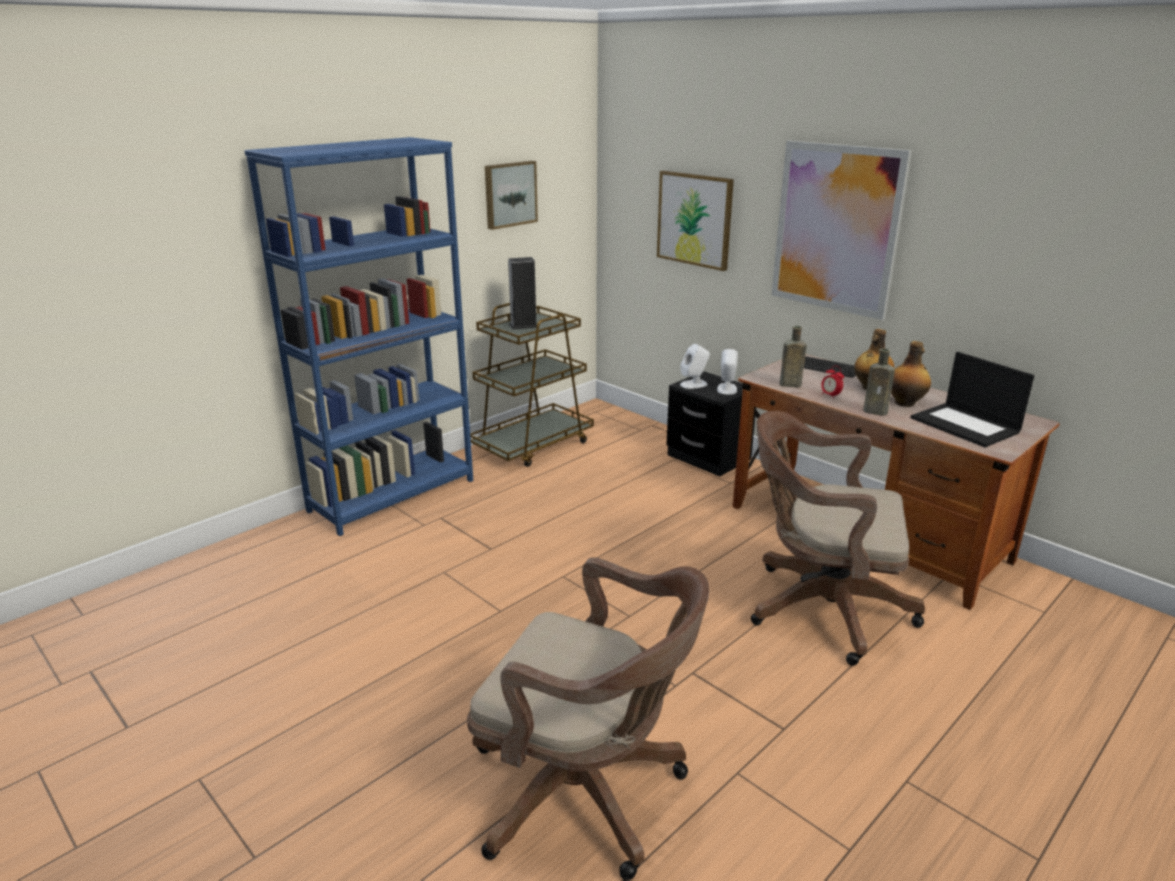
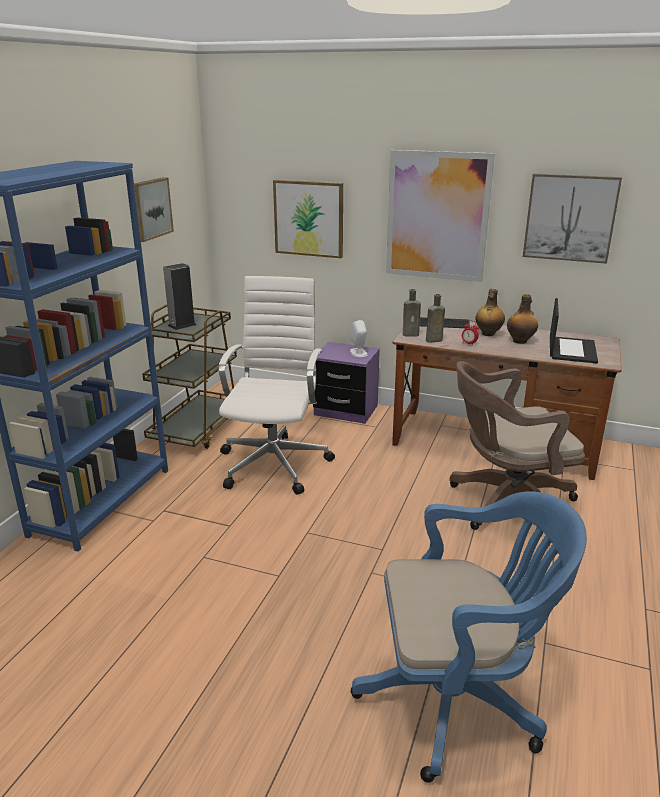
camera: 25 degrees left, 0 degrees up
brown office chair [467,557,710,881] -> blue office chair [351,491,587,783]
black nightstand [666,372,756,476] -> purple nightstand [313,342,380,424]
white speaker [680,344,710,389] -> none
brown bottle [863,348,895,416] -> brown bottle moved to [403,289,421,337]
laptop [911,352,1035,447] -> laptop turned 105 degrees counterclockwise [550,298,598,363]
none -> white office chair [219,276,335,495]
none -> picture [523,174,622,264]

